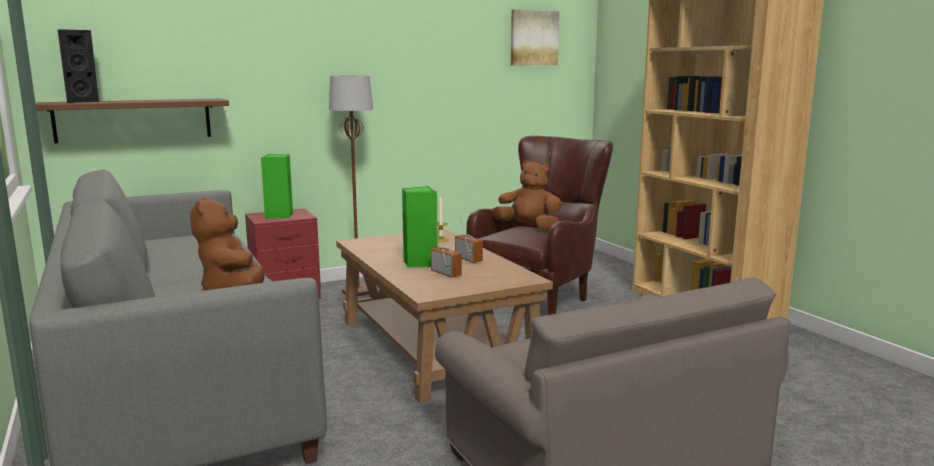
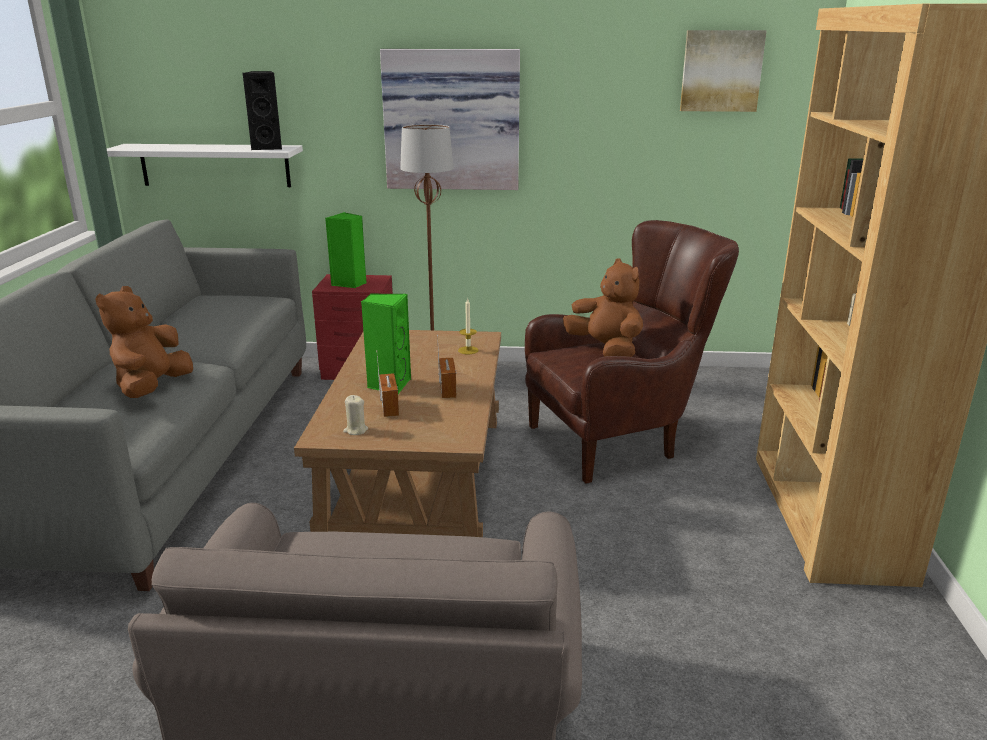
camera: 30 degrees right, 10 degrees up
brown shelf [35,98,229,143] -> white shelf [107,144,303,187]
black speaker [58,29,99,103] -> black speaker moved to [243,71,282,150]
none -> beige candle [343,395,368,435]
none -> picture [380,49,520,190]

